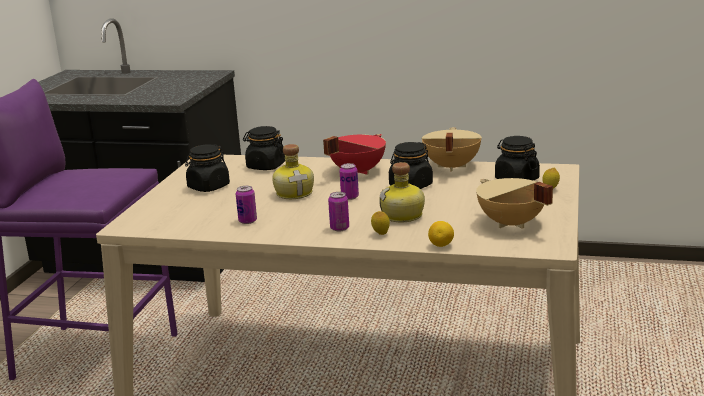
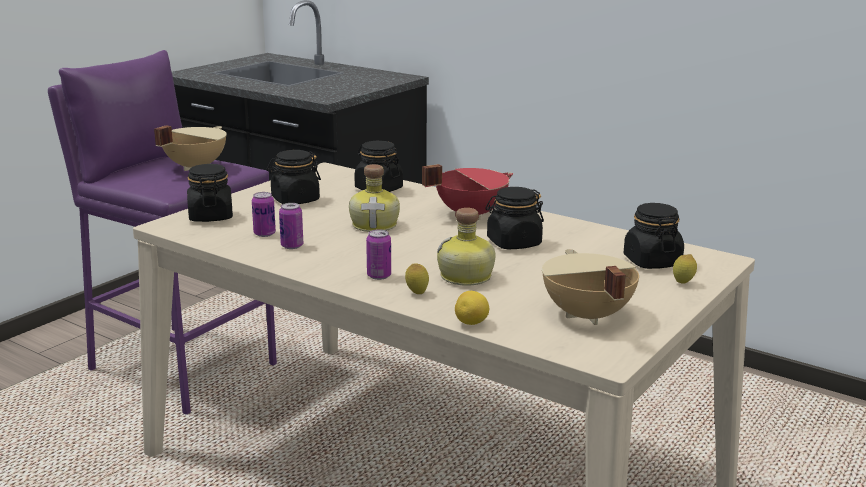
camera: 20 degrees right, 0 degrees up
can [340,163,359,200] -> can moved to [252,192,276,237]
beige cooking pot [421,127,482,171] -> beige cooking pot moved to [154,125,227,171]
none -> black jar [187,164,233,222]

